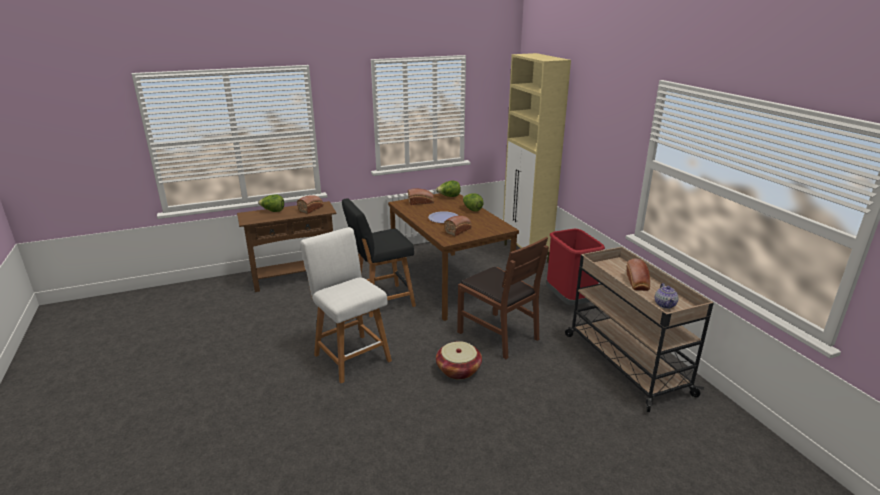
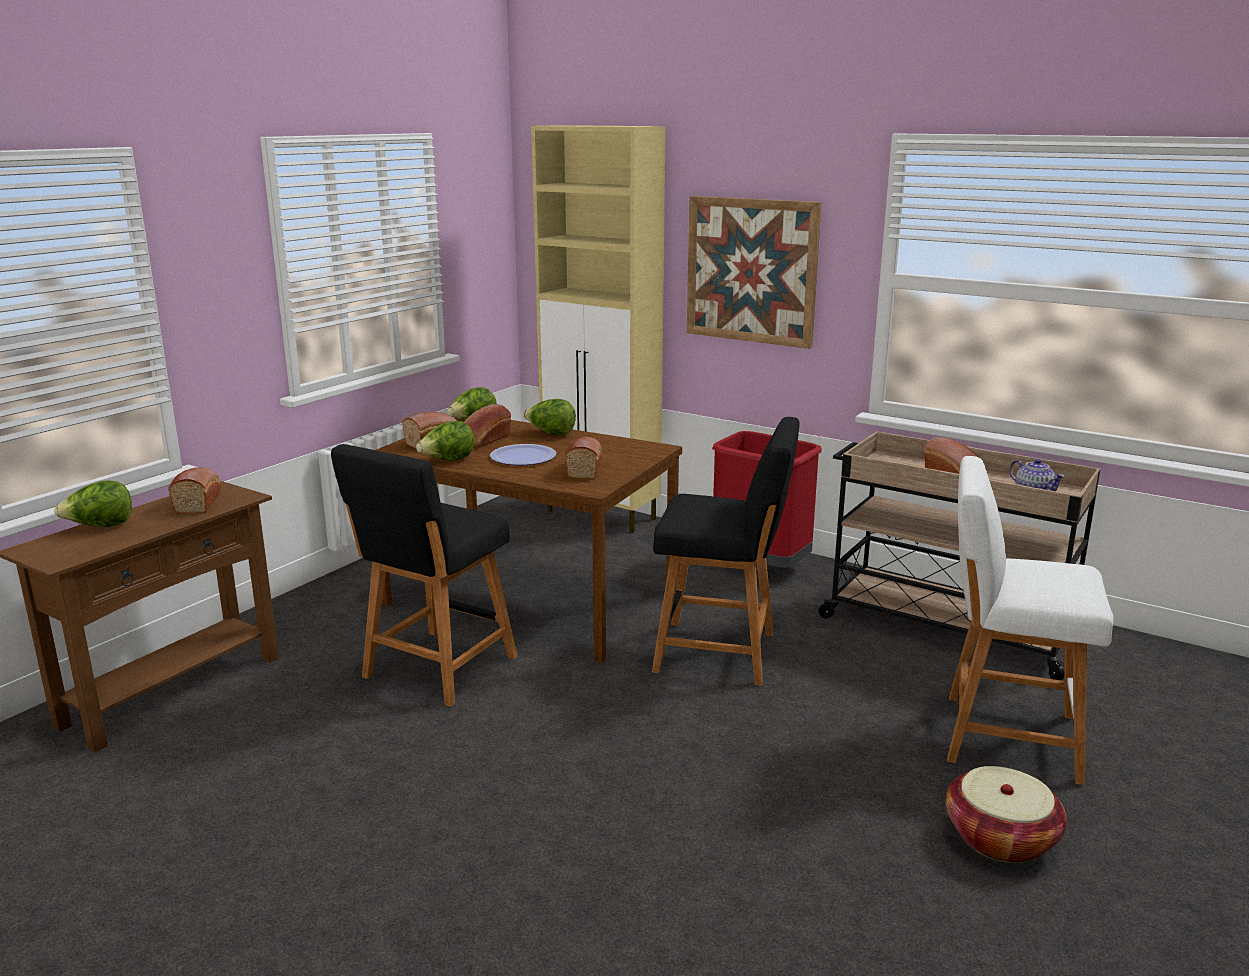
camera: 35 degrees left, 5 degrees down
white stool [300,227,392,383] -> white stool moved to [947,456,1114,785]
basket [436,341,482,380] -> basket moved to [946,766,1067,863]
brown chair [457,237,549,359] -> black stool [652,417,800,686]
none -> lettuce [416,421,474,460]
none -> bread [464,404,511,448]
none -> picture [687,196,821,349]

